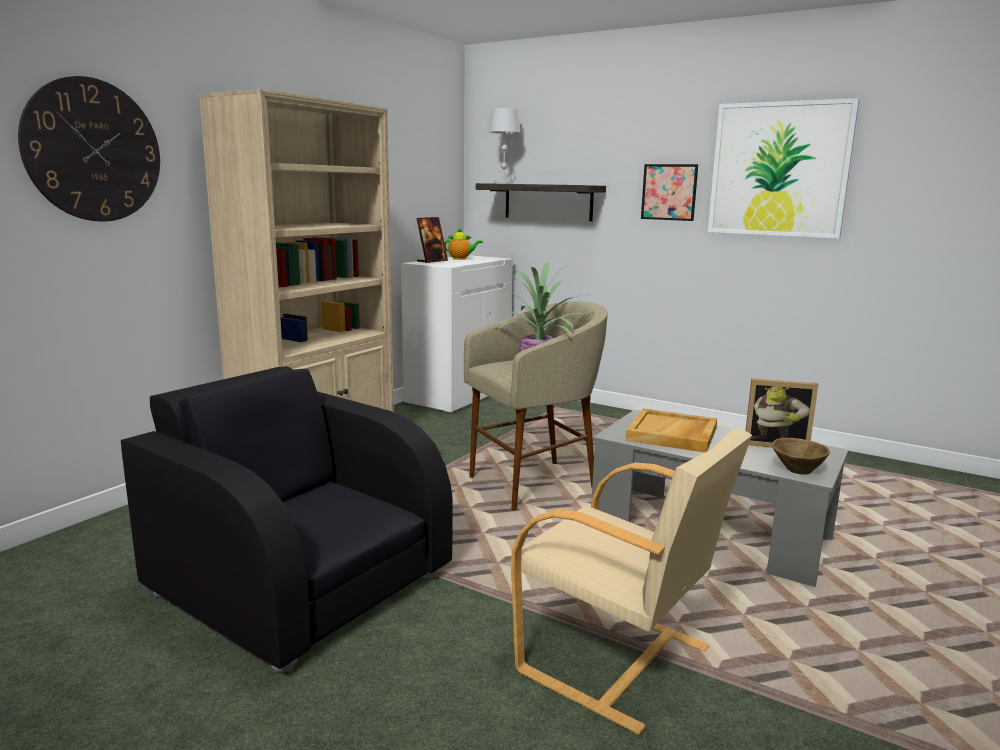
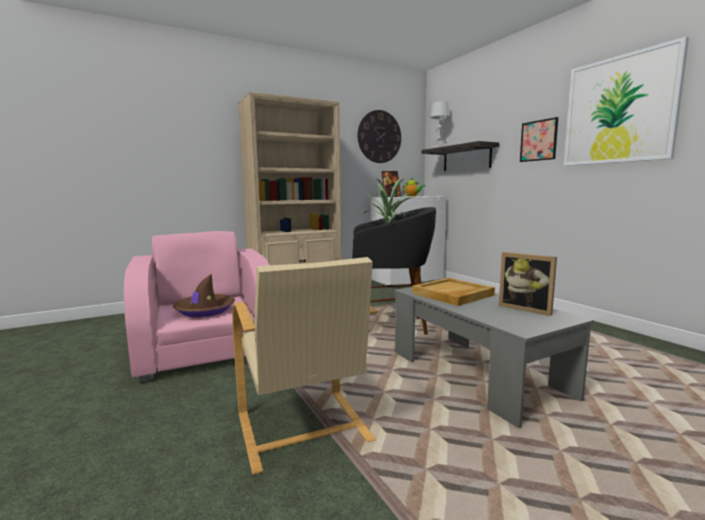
camera: 30 degrees right, 5 degrees down
wall clock [18,76,160,222] -> wall clock moved to [357,110,401,163]
black armchair [121,366,452,672] -> pink armchair [124,231,269,382]
beige stool [464,301,608,511] -> black stool [352,207,436,335]
brown bowl [772,438,830,475] -> none
none -> brown hat [173,273,235,317]

